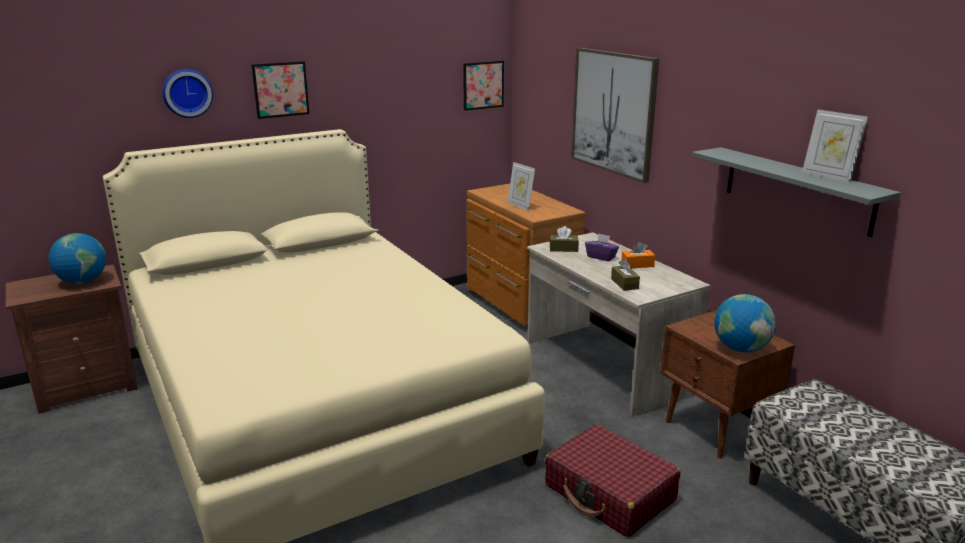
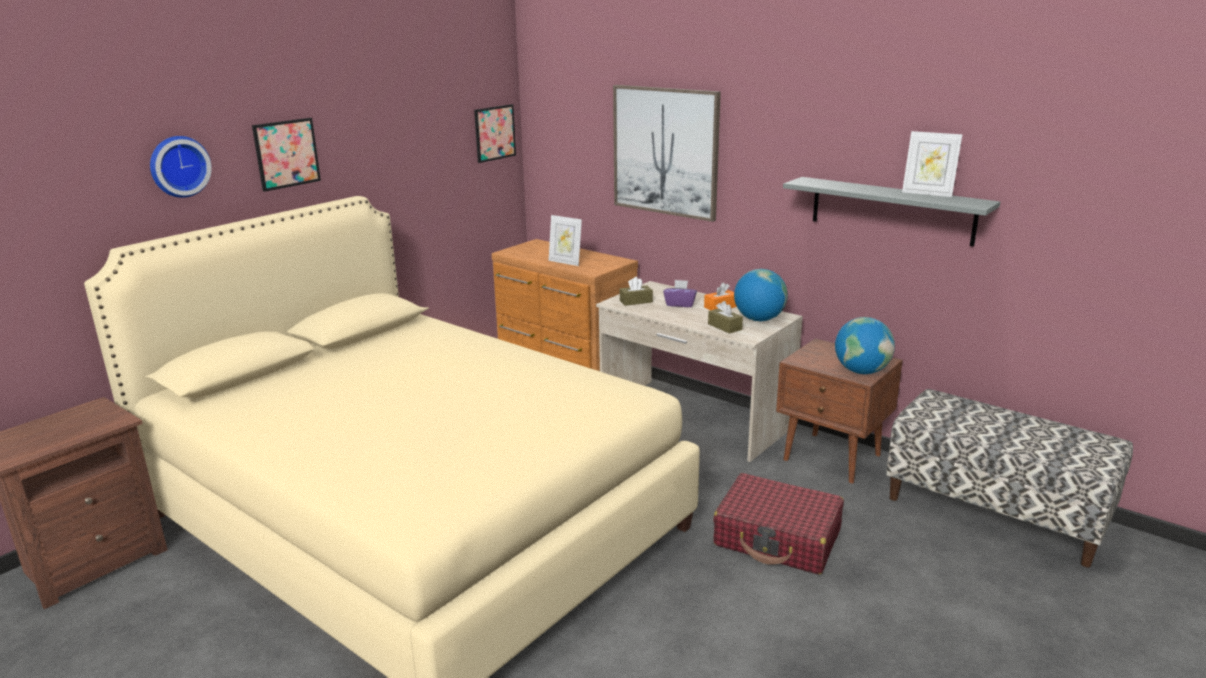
camera: 20 degrees left, 0 degrees up
globe [49,233,106,284] -> globe moved to [734,269,788,321]

